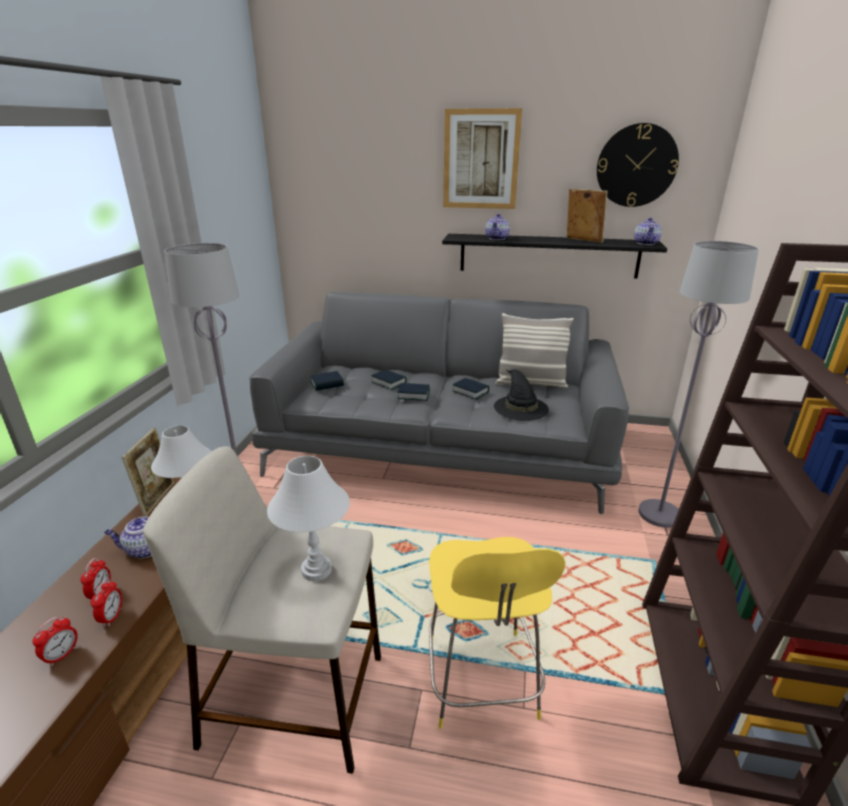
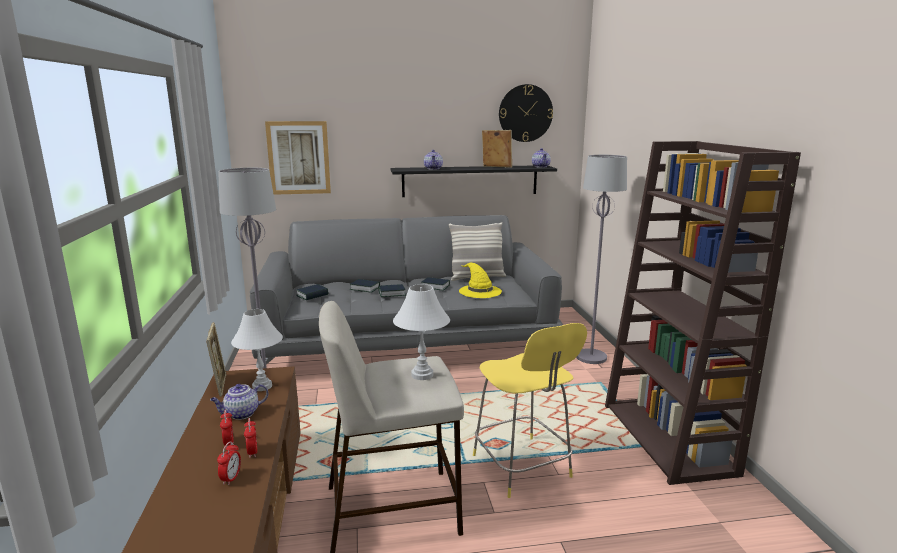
camera: 20 degrees left, 10 degrees down
picture [443,108,522,209] -> picture moved to [265,121,331,195]
black hat [494,369,549,421] -> yellow hat [459,263,502,298]

